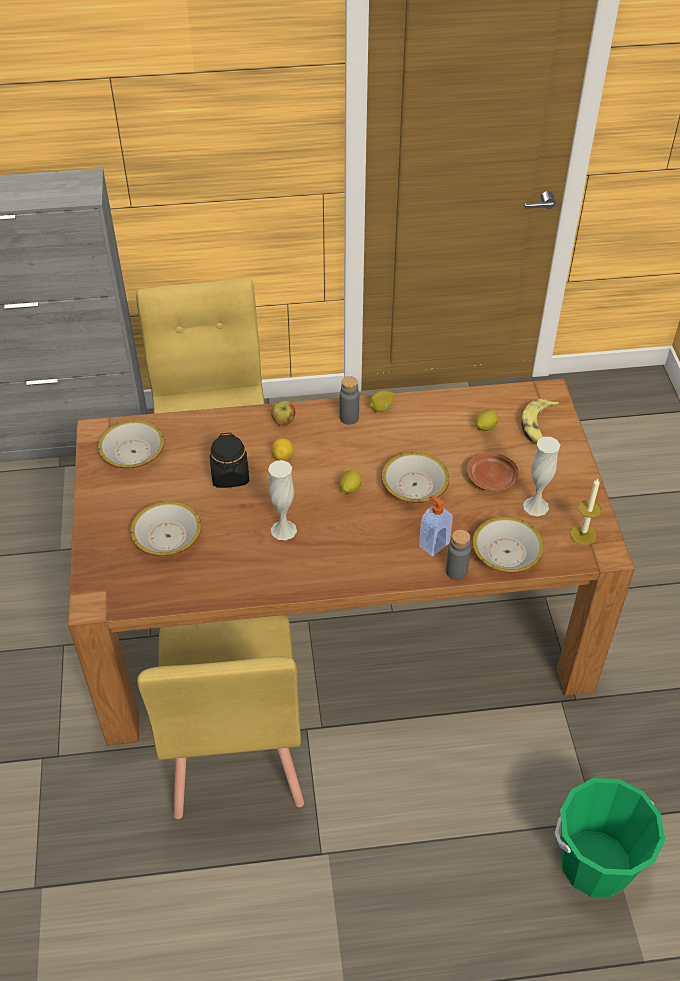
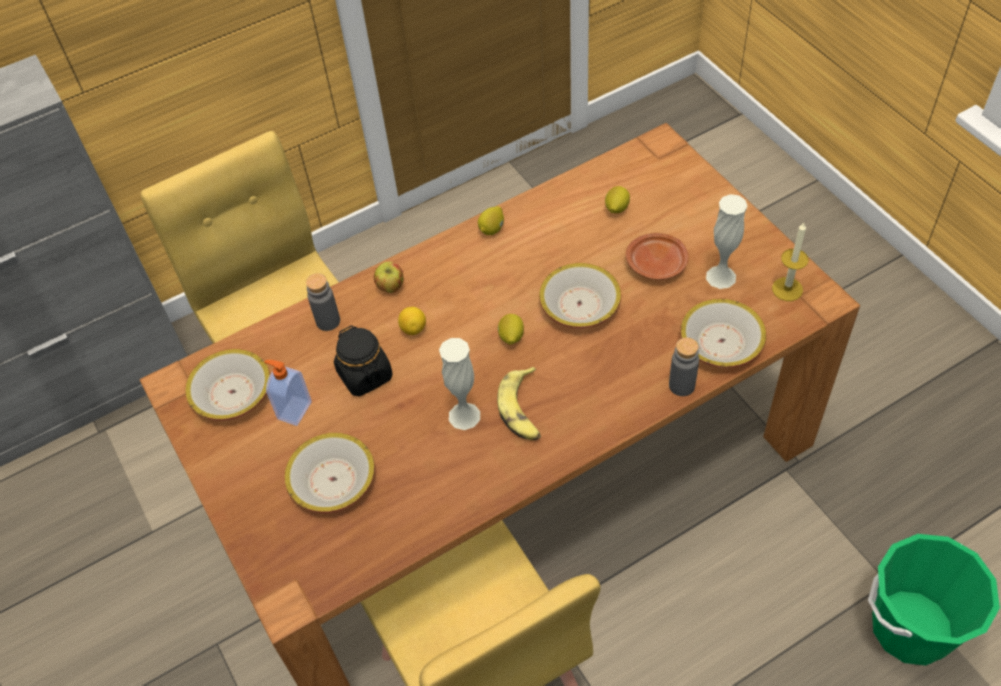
camera: 20 degrees left, 5 degrees up
grey bottle [340,376,359,425] -> grey bottle moved to [306,273,340,331]
soap dispenser [419,495,453,556] -> soap dispenser moved to [264,360,312,426]
banana [521,399,559,444] -> banana moved to [497,367,541,440]

